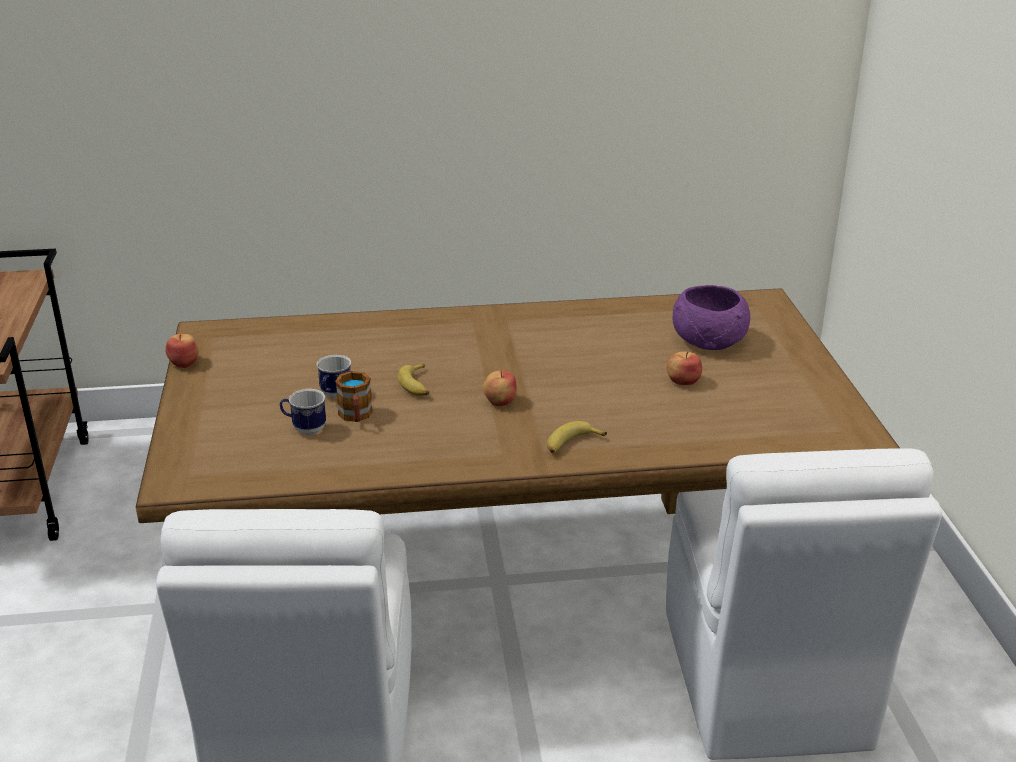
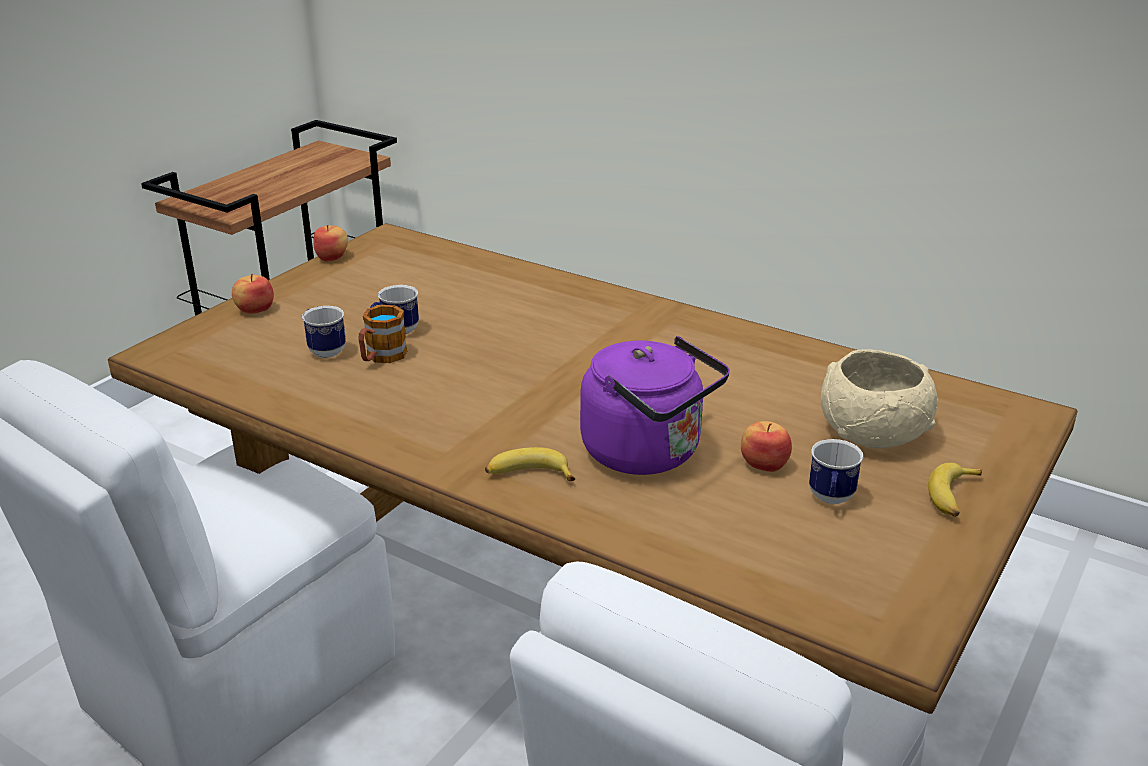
camera: 40 degrees right, 0 degrees up
banana [398,363,429,396] -> banana moved to [928,463,982,517]
apple [483,370,517,406] -> apple moved to [232,274,274,314]
purple bowl [673,285,750,350] -> beige bowl [821,349,938,449]
none -> purple kettle [580,336,730,475]
none -> mug [809,439,863,504]

